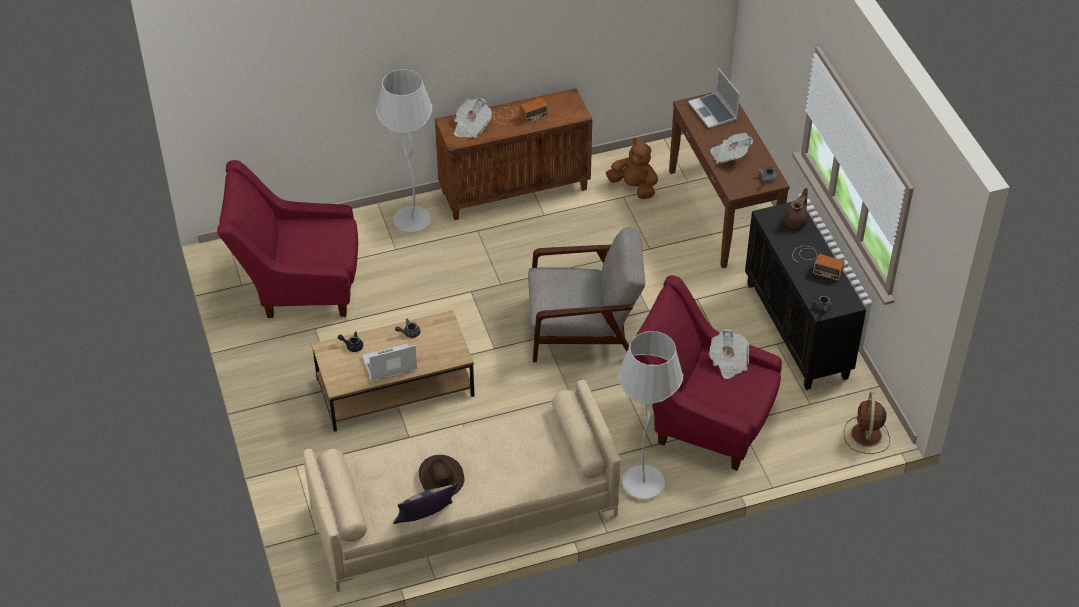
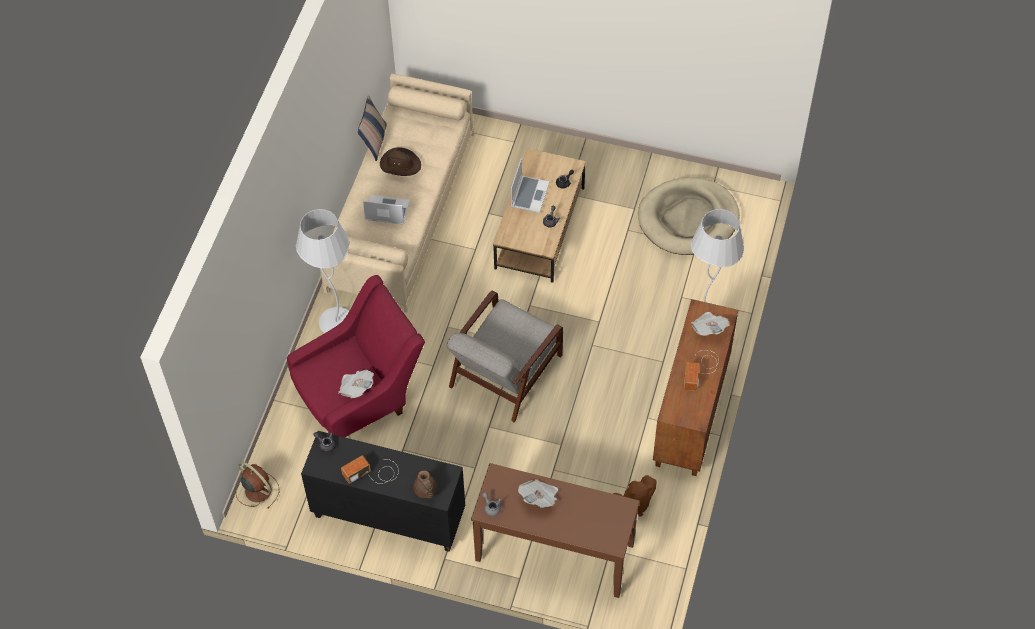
camera: 125 degrees right, 10 degrees up
red armchair [217,160,358,318] -> beige dog bed [638,177,740,255]
laptop [688,68,740,128] -> laptop moved to [363,195,410,225]

